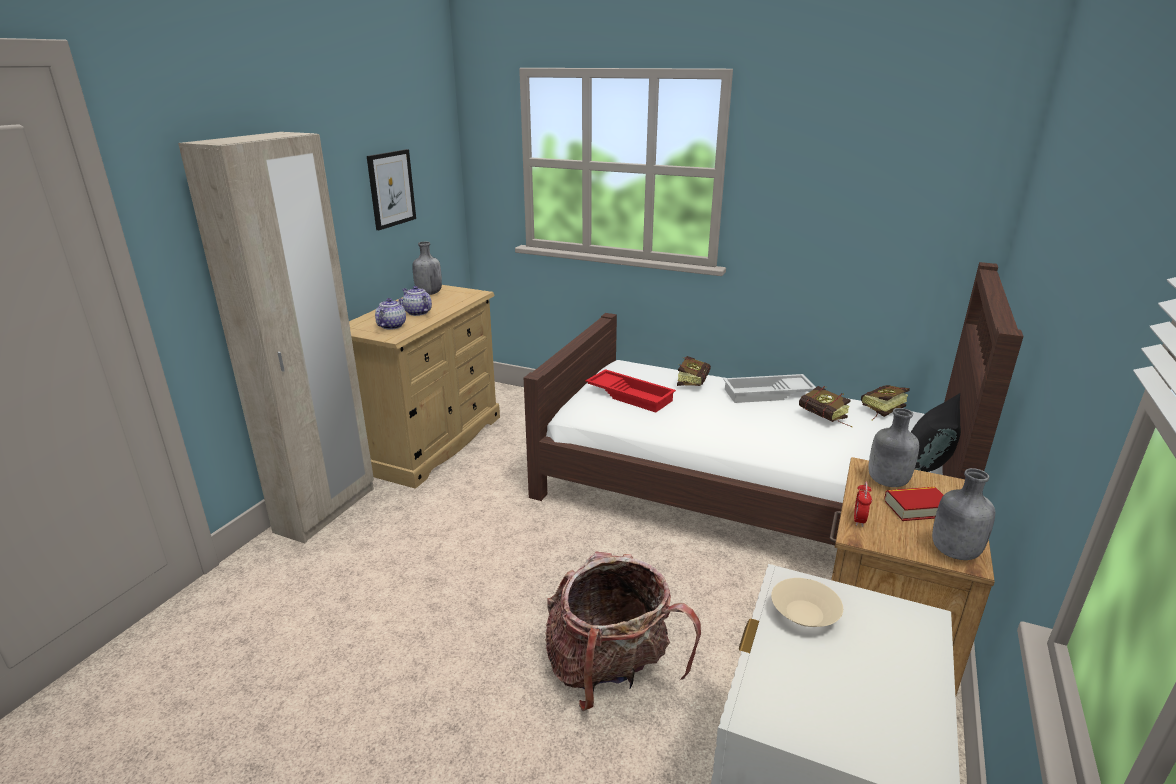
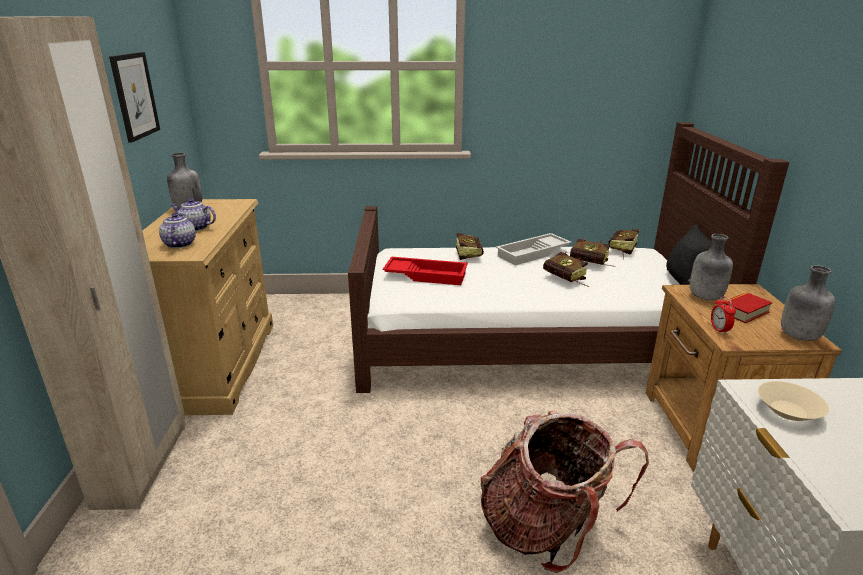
camera: 25 degrees left, 0 degrees up
none -> book [543,252,590,287]

